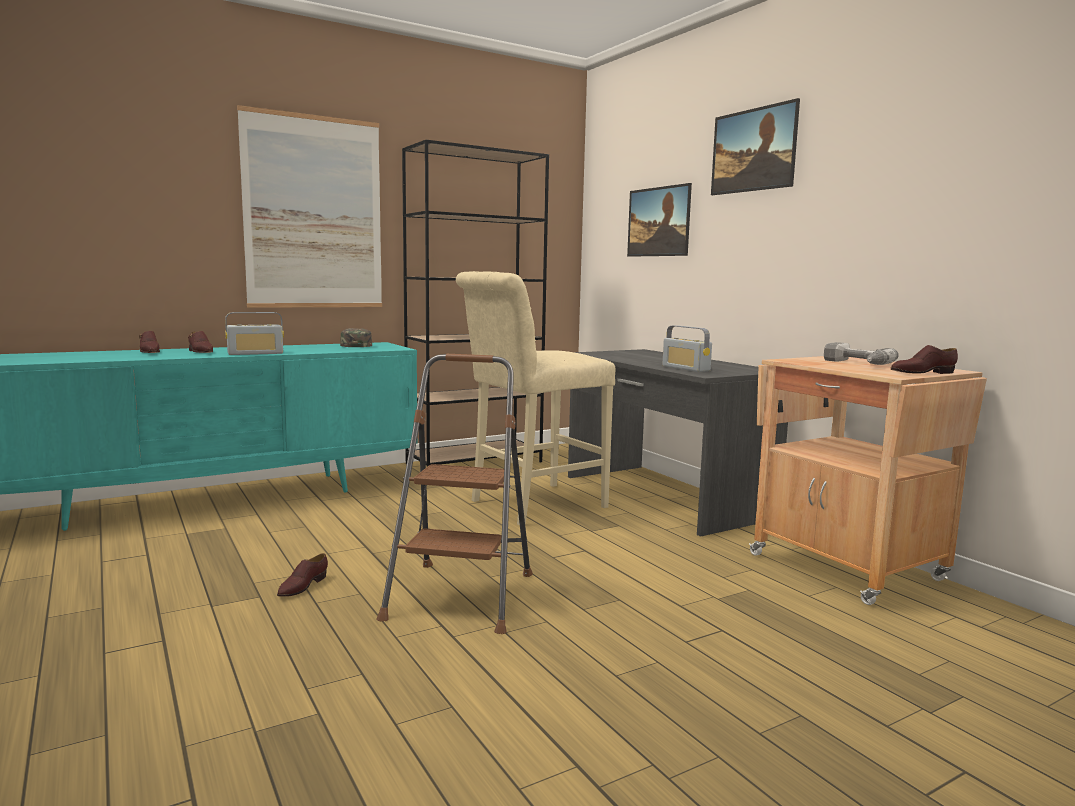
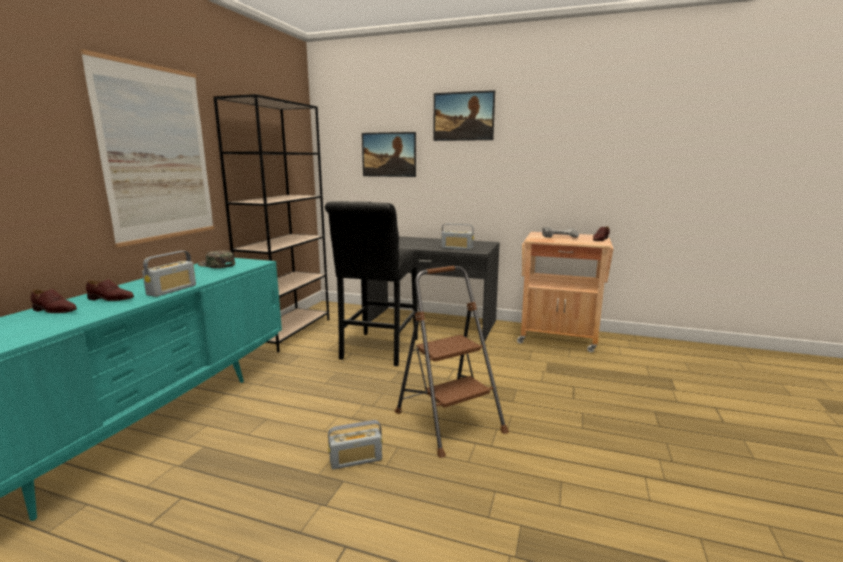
camera: 40 degrees left, 5 degrees up
brown shoe [277,553,328,597] -> radio [328,420,383,470]
beige stool [456,271,615,526] -> black stool [325,201,419,366]

